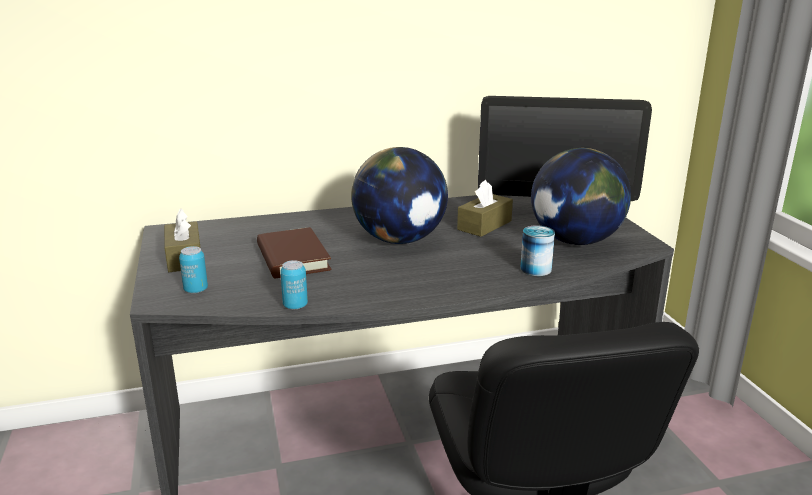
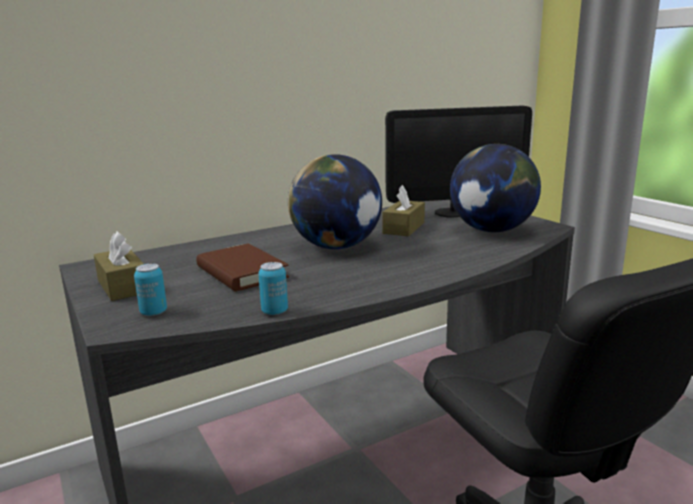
camera: 15 degrees left, 5 degrees down
can [520,225,555,276] -> none

